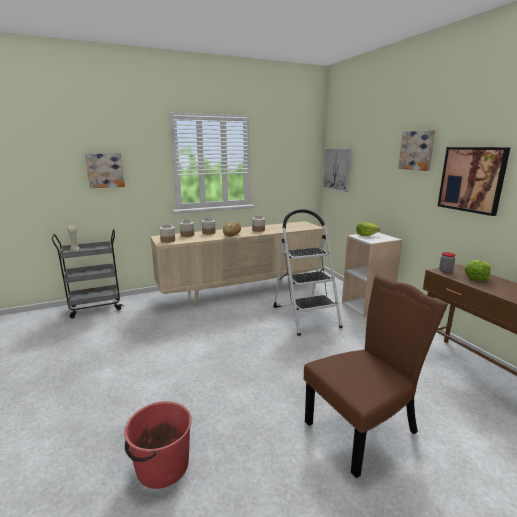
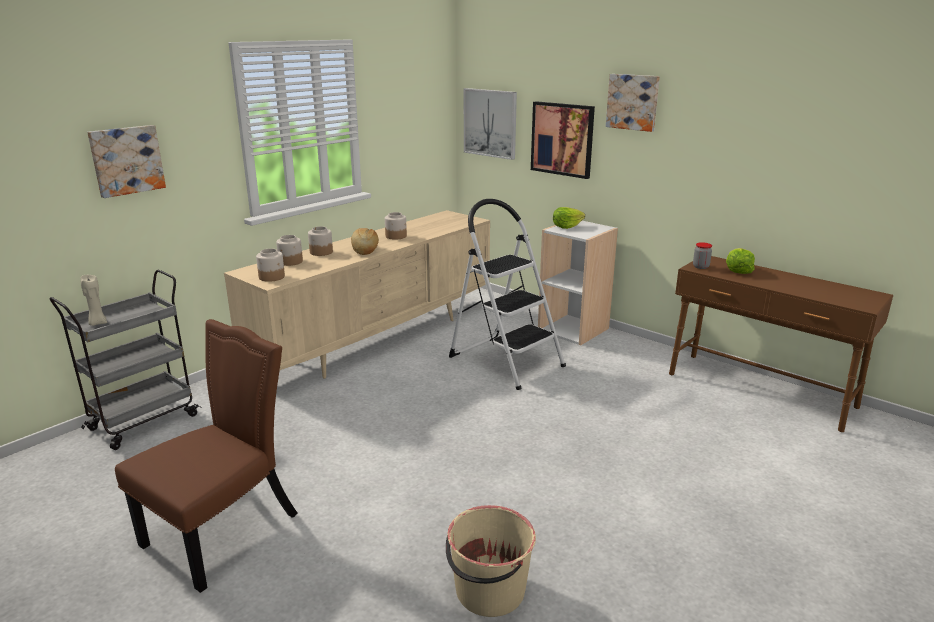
camera: 25 degrees left, 5 degrees up
red bucket [124,401,192,489] -> beige bucket [446,505,536,617]
brown chair [303,276,448,478] -> brown chair moved to [115,319,298,593]
picture [438,147,511,216] -> picture moved to [531,101,595,179]

